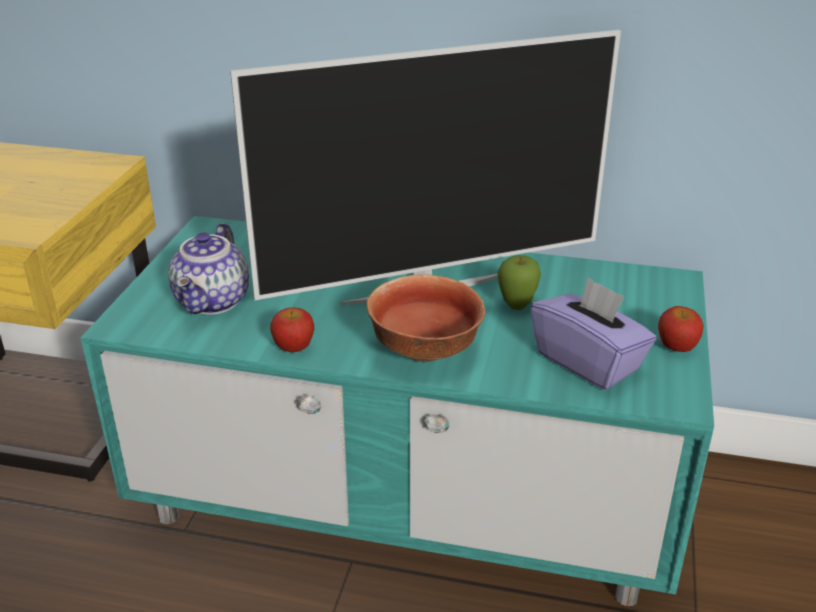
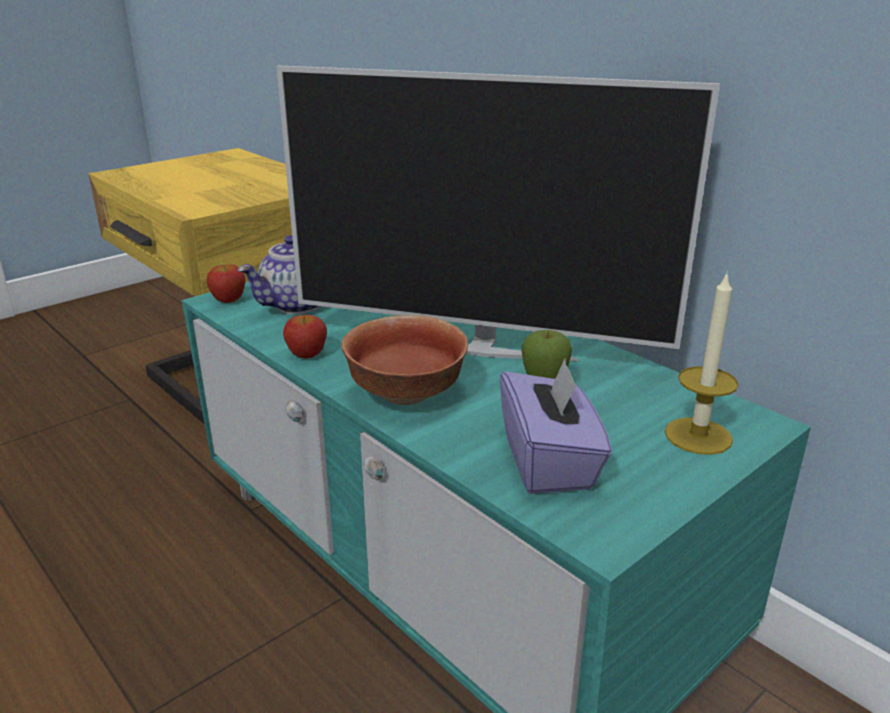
camera: 35 degrees right, 5 degrees down
apple [658,306,704,352] -> apple moved to [206,265,245,303]
none -> candle [665,271,739,455]

